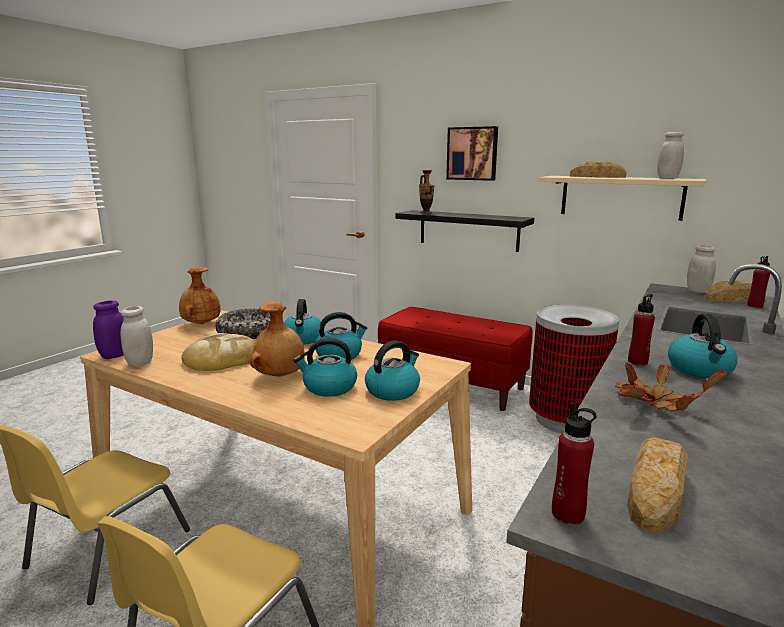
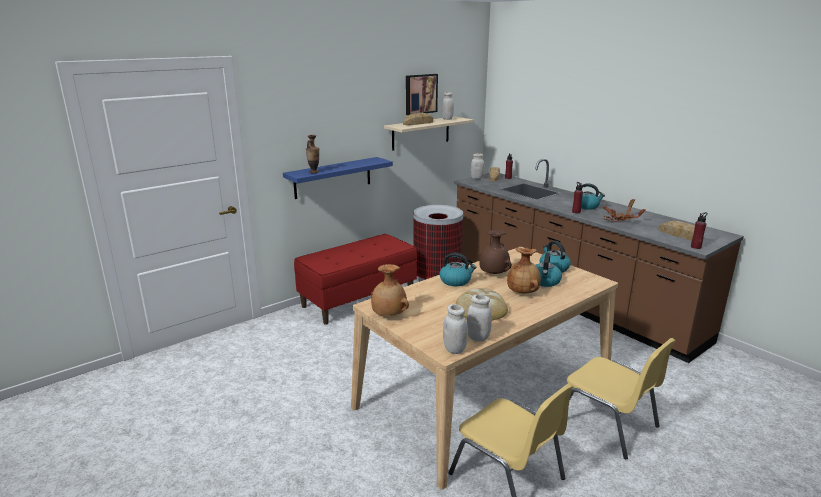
camera: 70 degrees left, 5 degrees up
purple jar [93,300,124,359] -> white jar [443,304,468,354]
bowl [216,308,271,339] -> none
kettle [316,312,367,360] -> brown vase [479,230,512,274]
black shelf [395,210,534,252] -> blue shelf [283,157,393,199]
picture [446,126,498,181] -> picture moved to [406,74,438,115]

